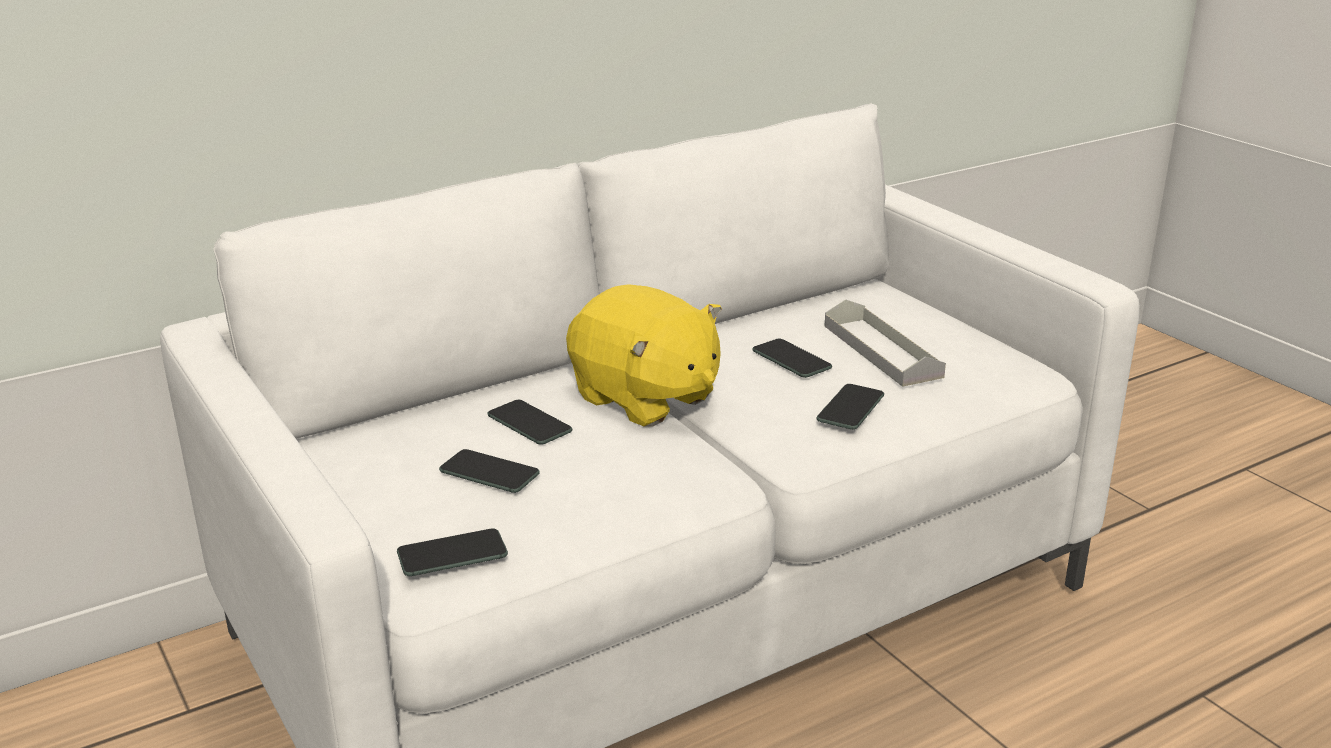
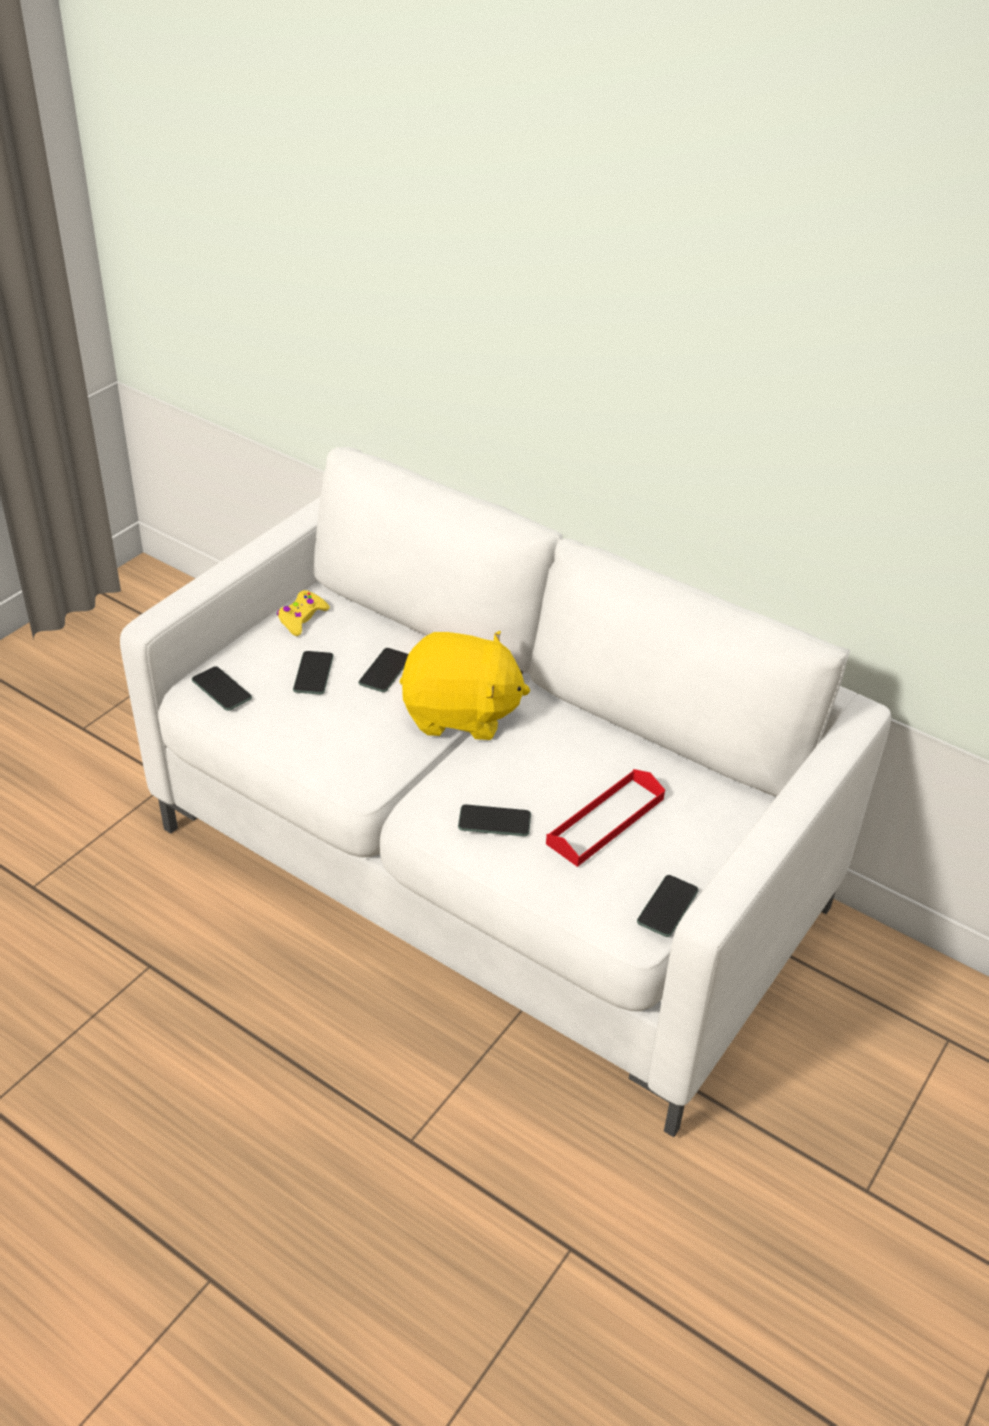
camera: 65 degrees right, 15 degrees up
yellow plush toy [566,284,722,427] -> yellow plush toy turned 105 degrees counterclockwise [400,631,531,740]
phone [752,339,832,378] -> phone moved to [637,875,698,937]
grey tray [825,299,946,387] -> red tray [546,769,665,867]
none -> yellow game controller [277,590,330,636]

